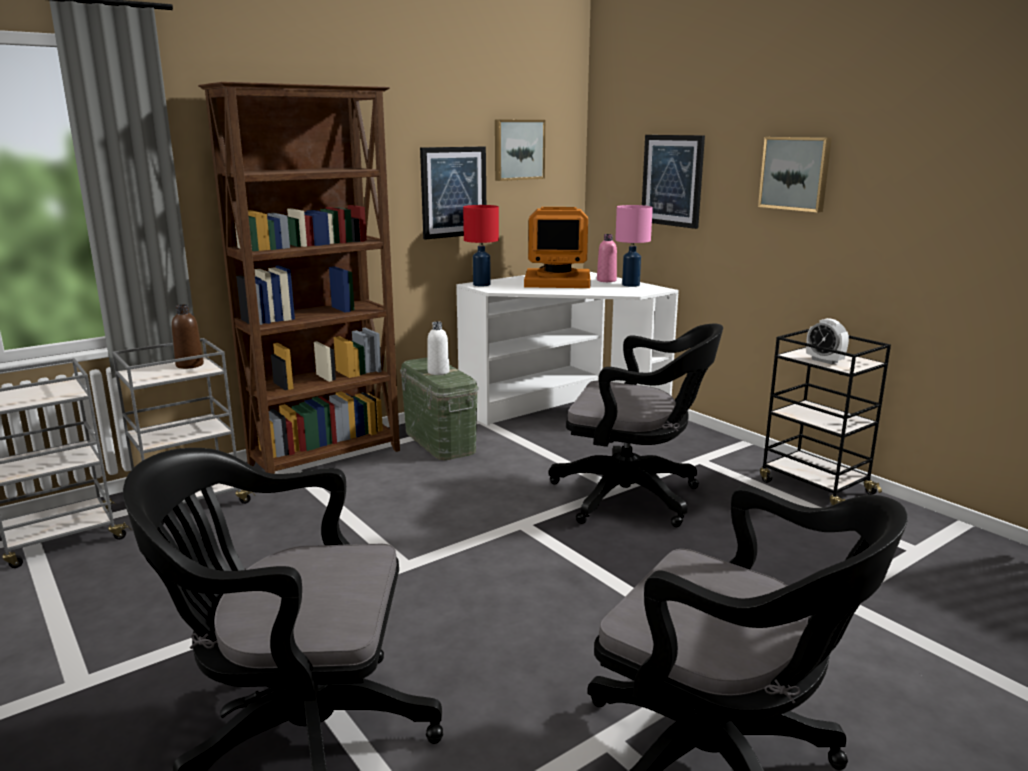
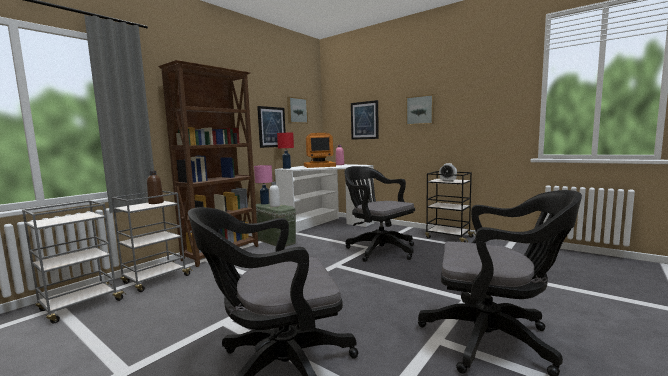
camera: 15 degrees left, 10 degrees down
black office chair [549,324,723,527] -> black office chair turned 135 degrees counterclockwise [344,166,415,262]
pink table lamp [615,205,653,287] -> pink table lamp moved to [254,165,273,205]

